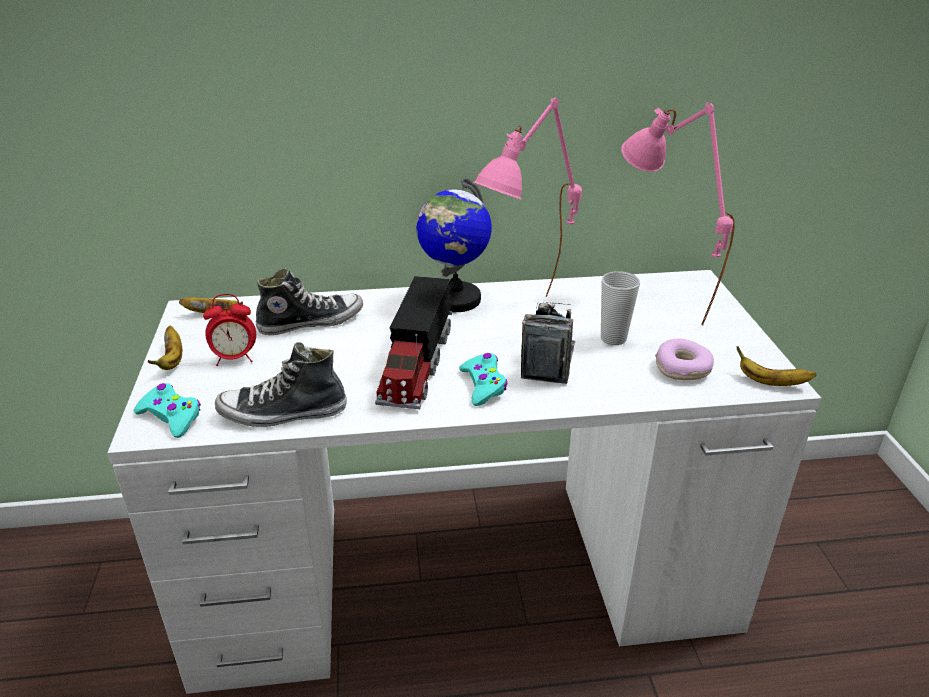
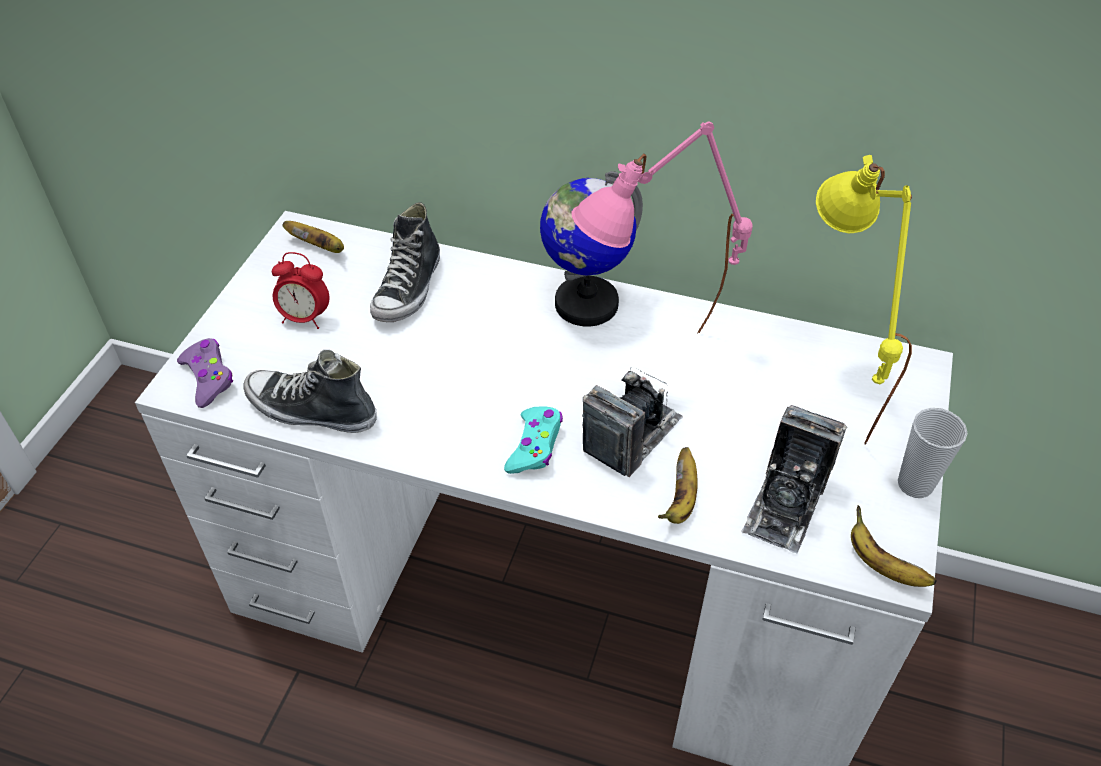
camera: 25 degrees right, 15 degrees up
turquoise game controller [134,383,201,438] -> purple game controller [177,338,233,408]
banana [147,326,182,370] -> banana moved to [658,447,698,524]
shoe [256,268,363,335] -> shoe turned 105 degrees clockwise [370,202,440,322]
toy truck [375,276,452,409] -> none
cup [601,271,640,345] -> cup moved to [898,408,968,498]
pink table lamp [621,102,735,326] -> yellow table lamp [816,155,912,445]
donut [655,338,714,380] -> camera [741,405,847,553]

